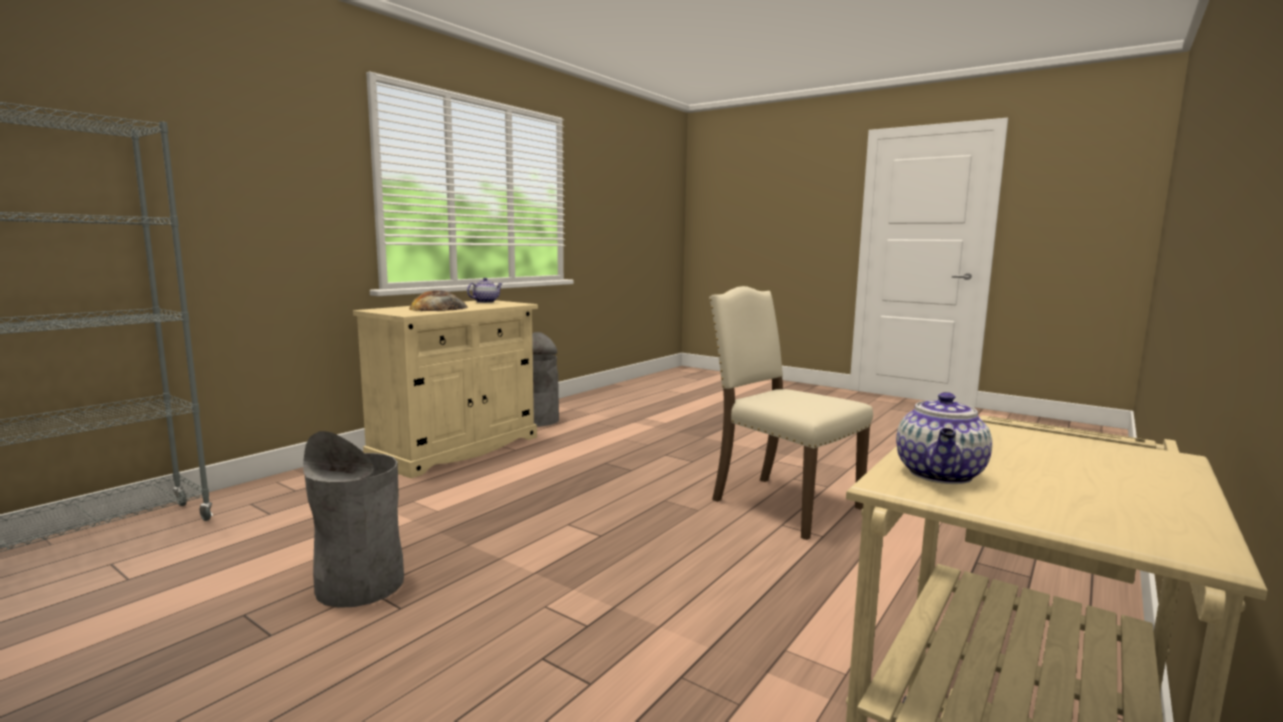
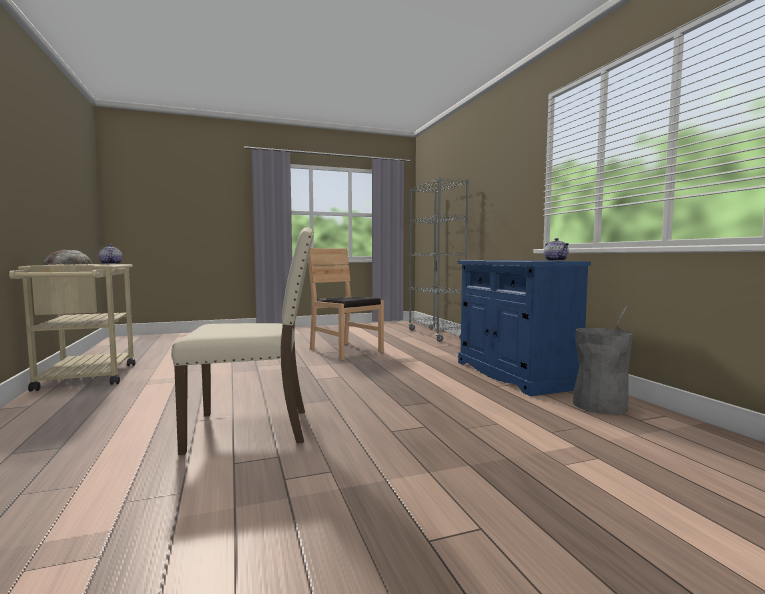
camera: 125 degrees right, 5 degrees down
grey trash can [303,431,404,608] -> brown chair [308,248,384,360]
beige cabinet [353,300,538,478] -> blue cabinet [457,260,591,396]
bread [409,290,468,311] -> bread moved to [41,250,93,265]

